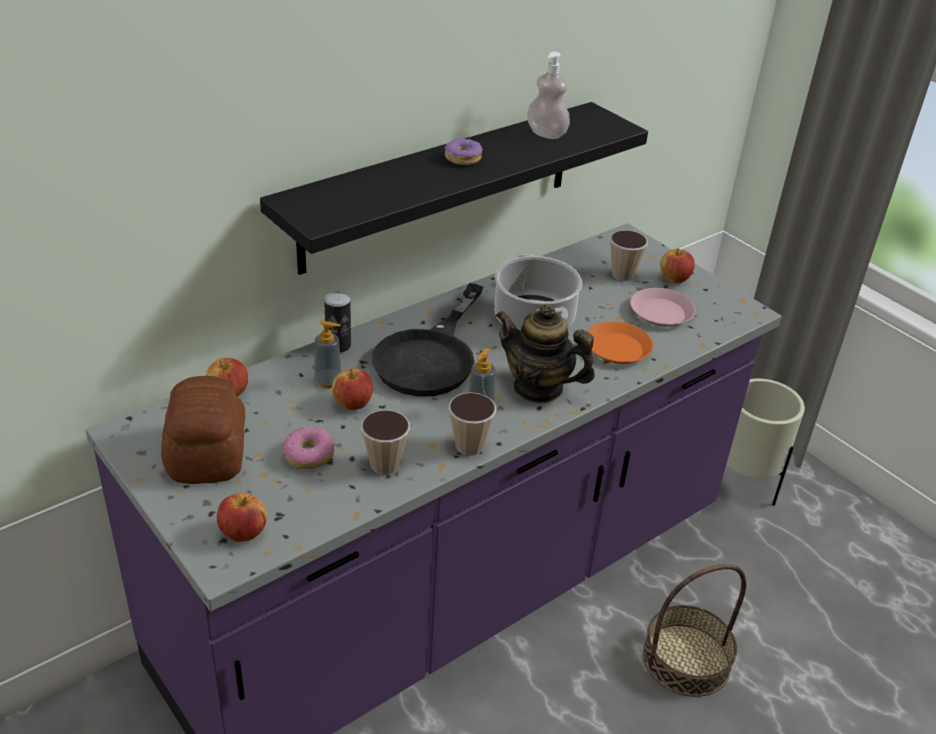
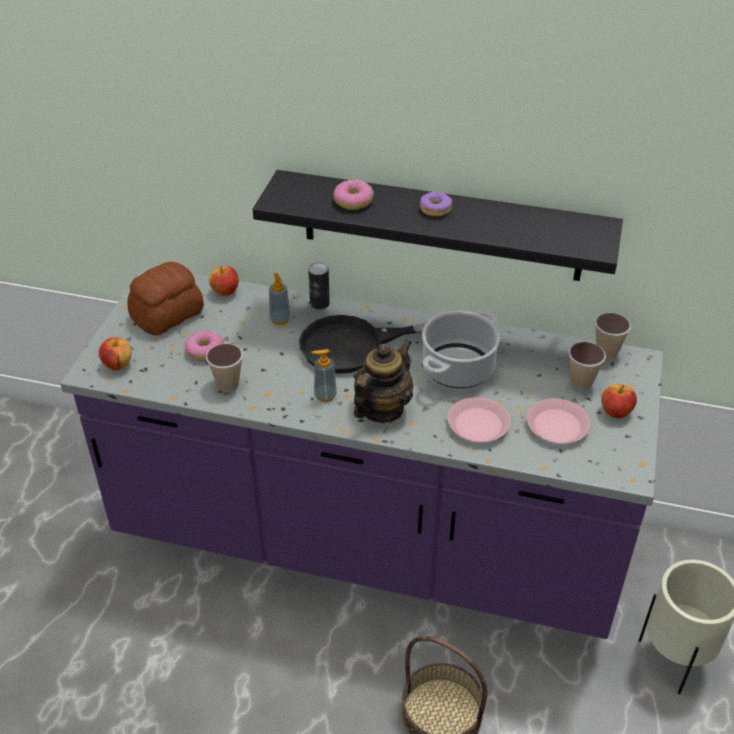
camera: 55 degrees right, 5 degrees up
apple [332,369,373,410] -> none
cup [448,392,496,456] -> cup moved to [595,313,631,360]
teapot [495,304,595,403] -> teapot turned 45 degrees clockwise [353,339,413,423]
soap dispenser [527,52,570,139] -> none
orange plate [587,322,653,364] -> pink plate [448,397,510,442]
none -> donut [334,179,374,210]

